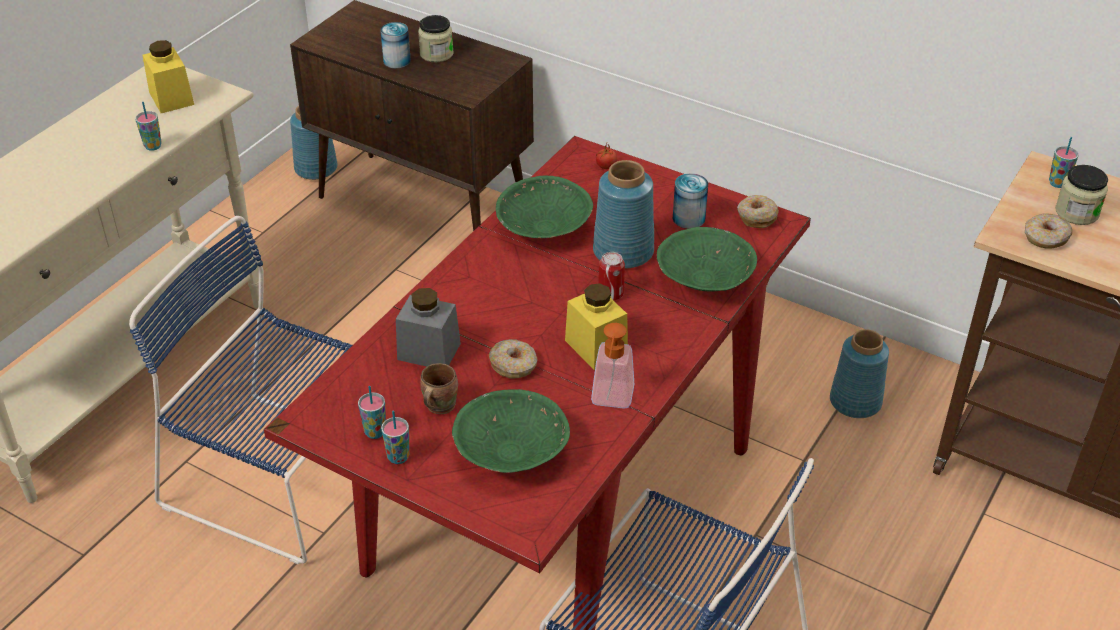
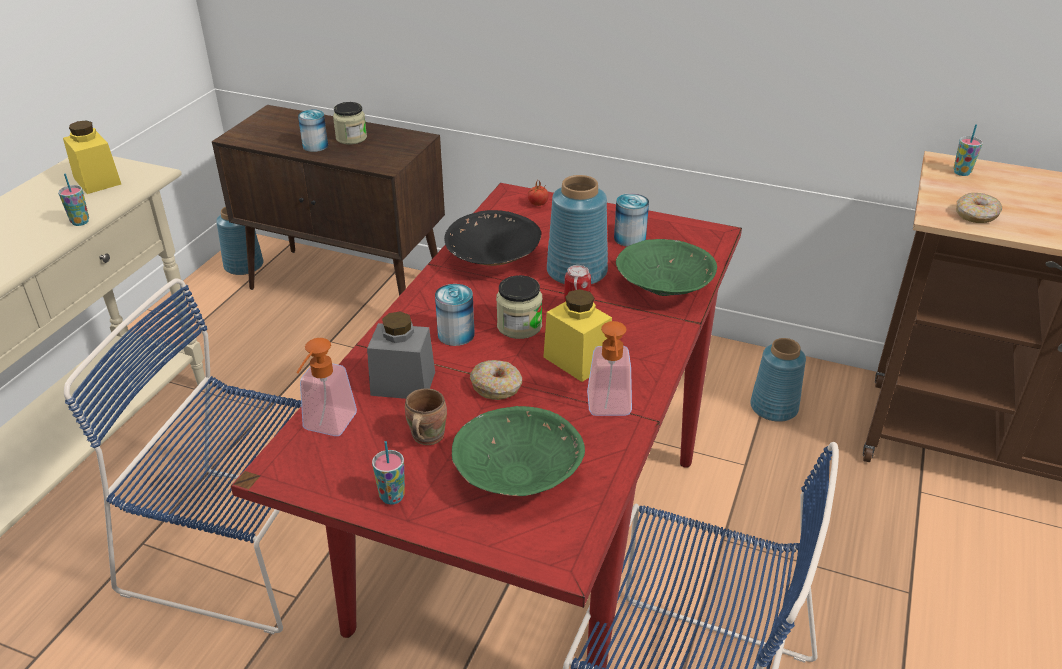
camera: 10 degrees left, 5 degrees down
cup [358,386,386,439] -> none
green bowl [496,176,593,238] -> black bowl [444,210,541,266]
donut [737,195,779,228] -> none
jar [1055,165,1108,225] -> jar moved to [496,275,542,339]
none -> soap dispenser [296,338,357,436]
none -> can [435,284,475,346]

